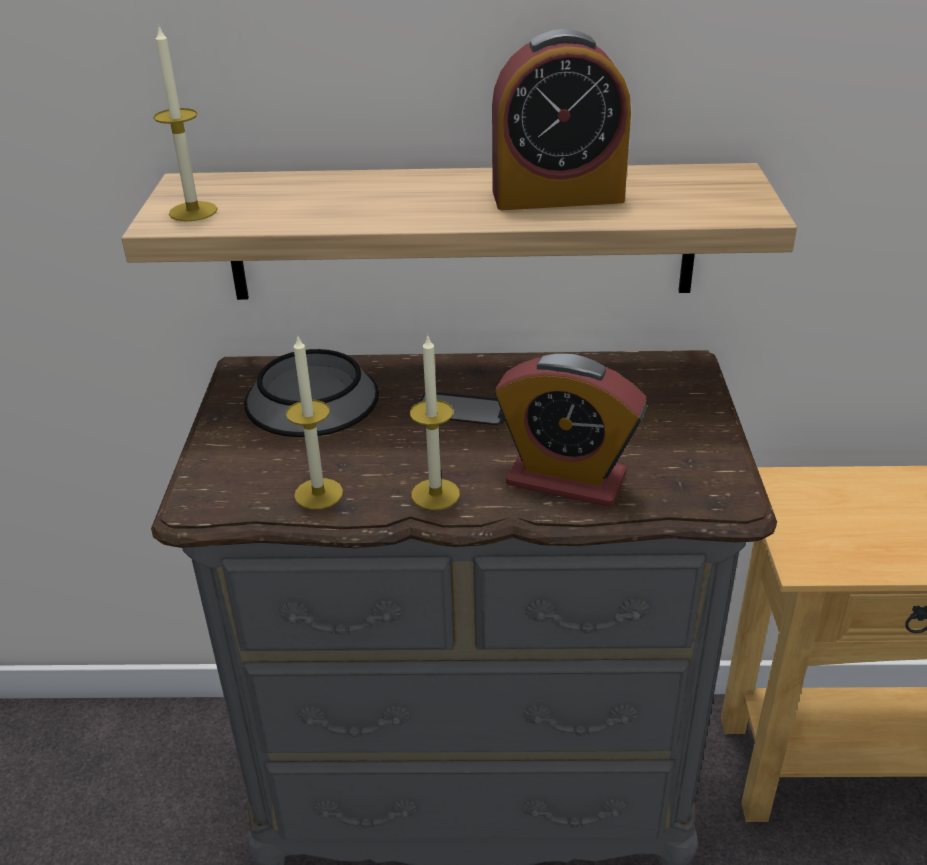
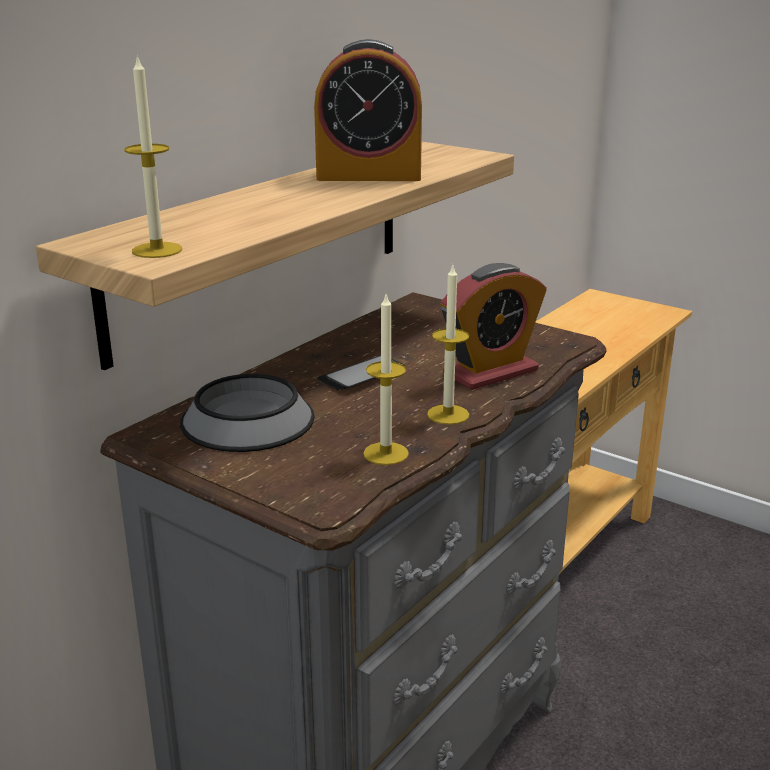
camera: 55 degrees left, 10 degrees down
alarm clock [492,29,631,210] -> alarm clock turned 60 degrees clockwise [314,39,422,181]

